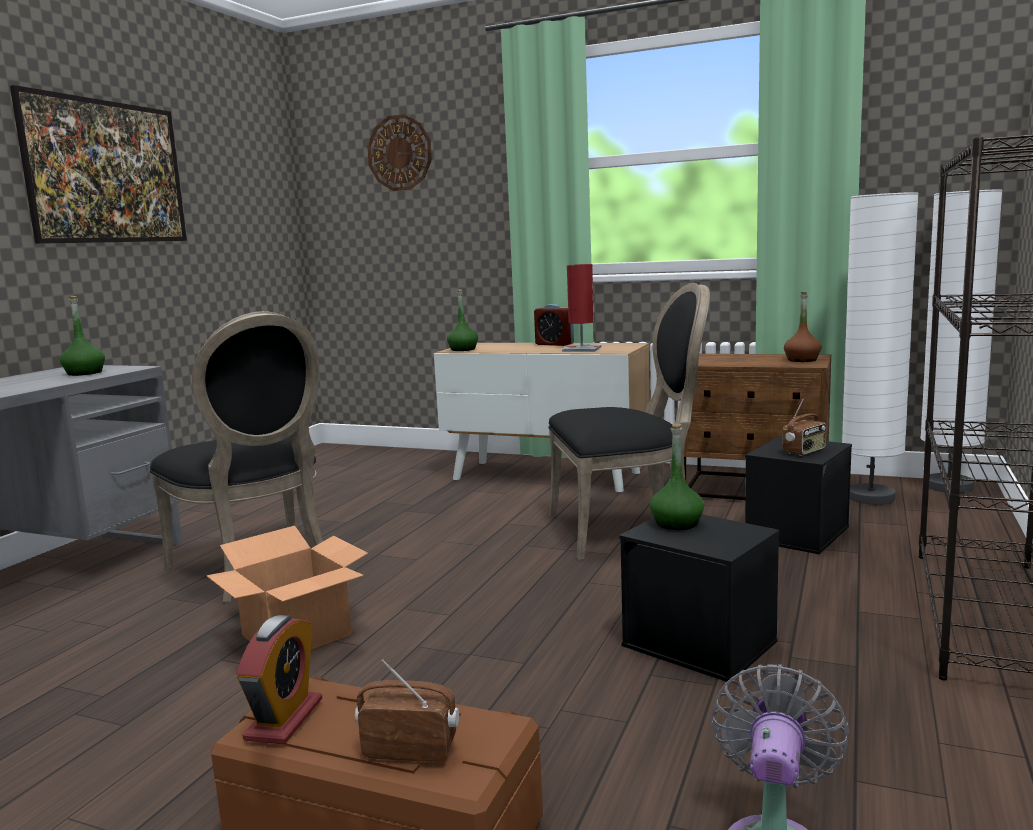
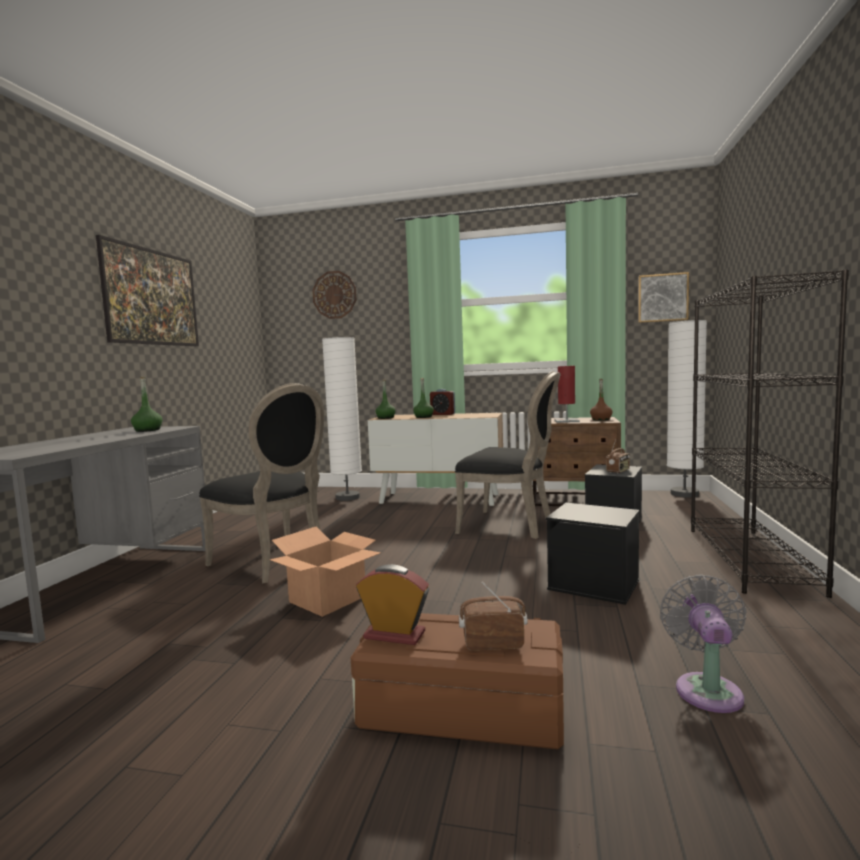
camera: 10 degrees left, 5 degrees down
alarm clock [236,615,322,744] -> alarm clock turned 75 degrees counterclockwise [356,564,429,645]
black chair [548,283,710,560] -> black chair turned 45 degrees clockwise [455,371,561,539]
red table lamp [562,264,602,352] -> red table lamp moved to [554,366,580,423]
green bottle [650,423,704,530] -> green bottle moved to [413,378,434,418]
white floor lamp [842,192,919,505] -> white floor lamp moved to [322,337,362,501]
none -> picture [638,272,689,323]

